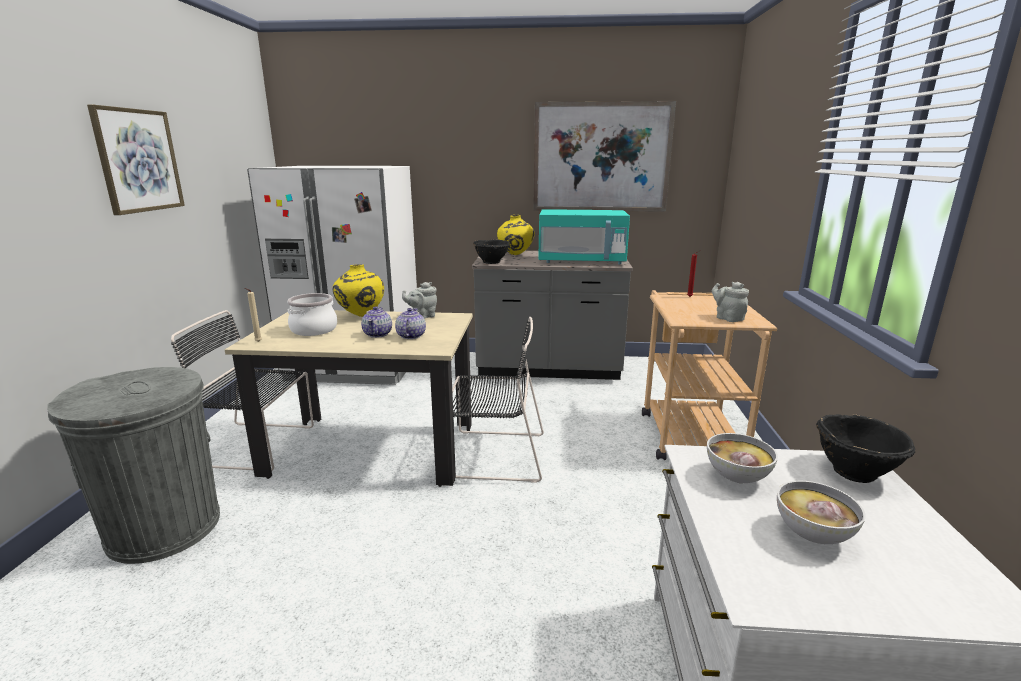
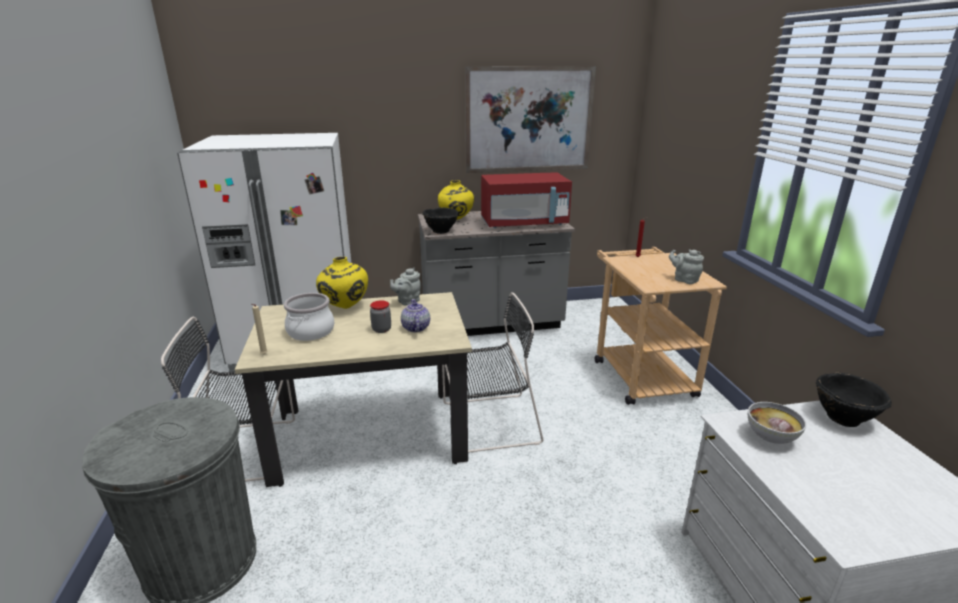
camera: 15 degrees left, 5 degrees up
picture [87,104,185,215] -> none
teapot [361,306,392,338] -> jar [370,300,391,333]
turquoise microwave [538,209,630,264] -> red microwave [481,172,572,228]
bowl [777,481,866,544] -> none

